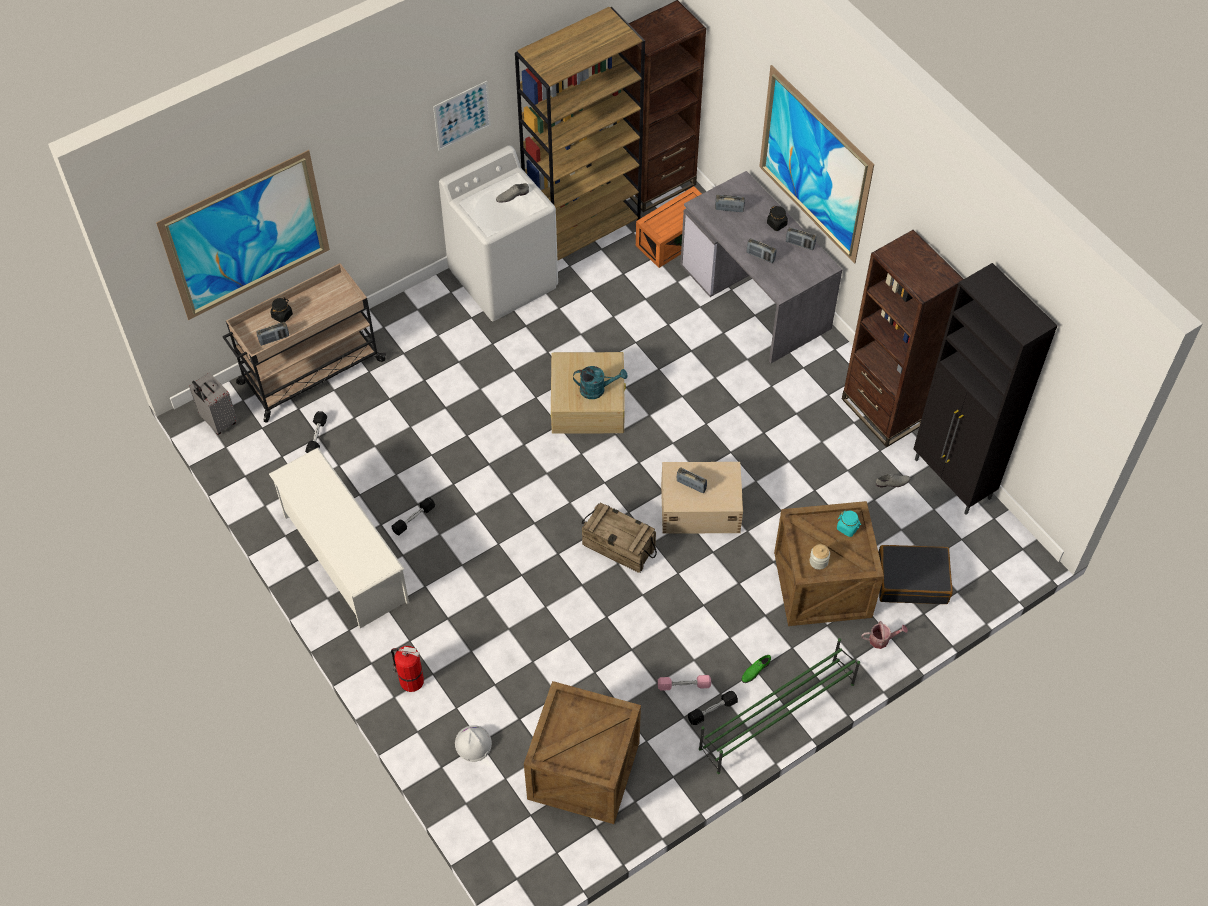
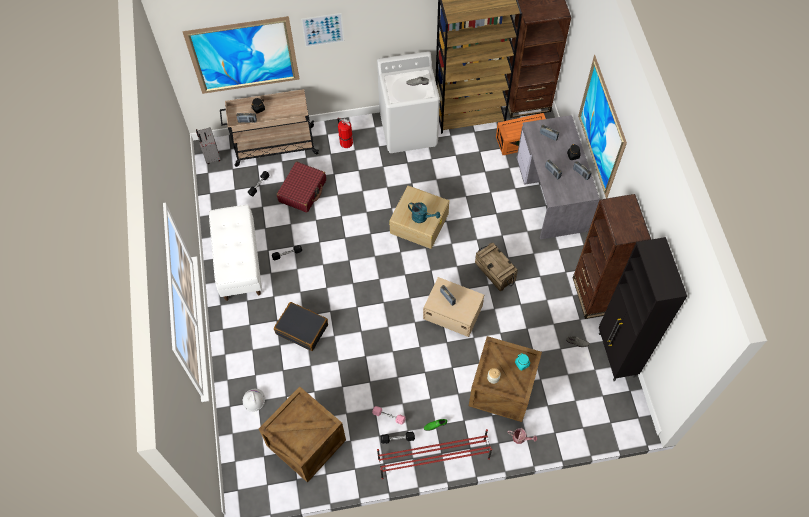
camera: 25 degrees right, 5 degrees up
white shoe rack [269,448,409,628] -> white bench [209,205,262,301]
fire extinguisher [391,646,424,692] -> fire extinguisher moved to [338,118,353,148]
picture [433,81,491,151] -> picture moved to [301,13,344,47]
crate [582,502,657,573] -> crate moved to [475,243,518,292]
green shoe rack [699,638,860,774] -> red shoe rack [377,429,492,479]
black suitcase [878,545,953,604] -> black suitcase moved to [274,302,328,351]
none -> red suitcase [277,162,326,213]

